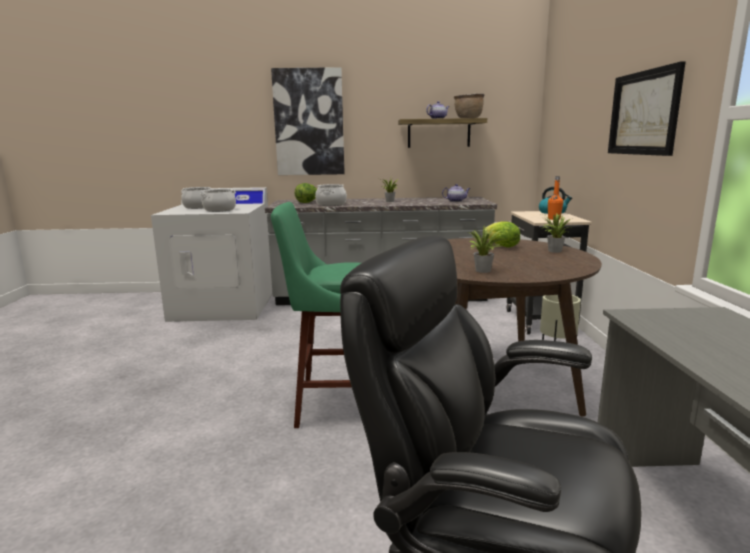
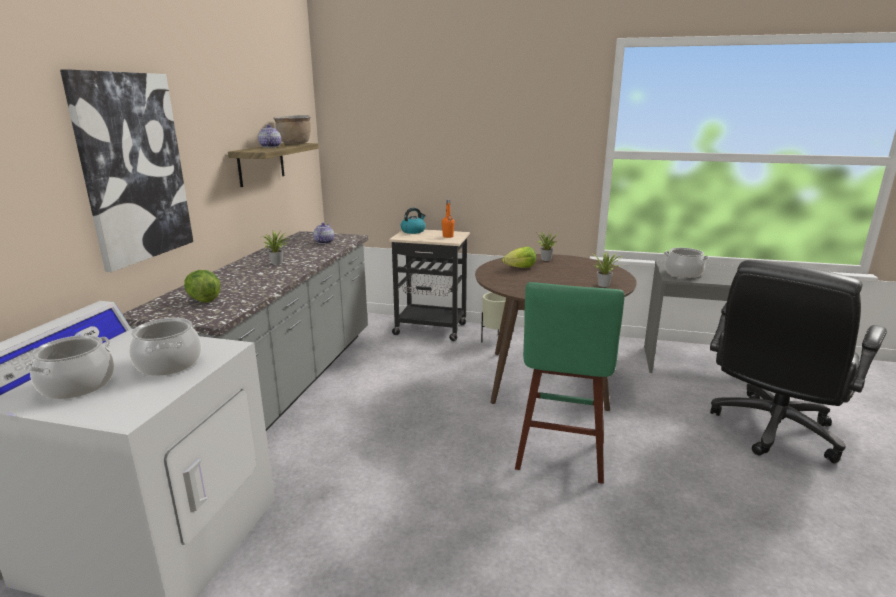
camera: 75 degrees left, 5 degrees up
cooking pot [315,184,347,206] -> cooking pot moved to [664,248,709,278]
picture [608,61,686,156] -> none

